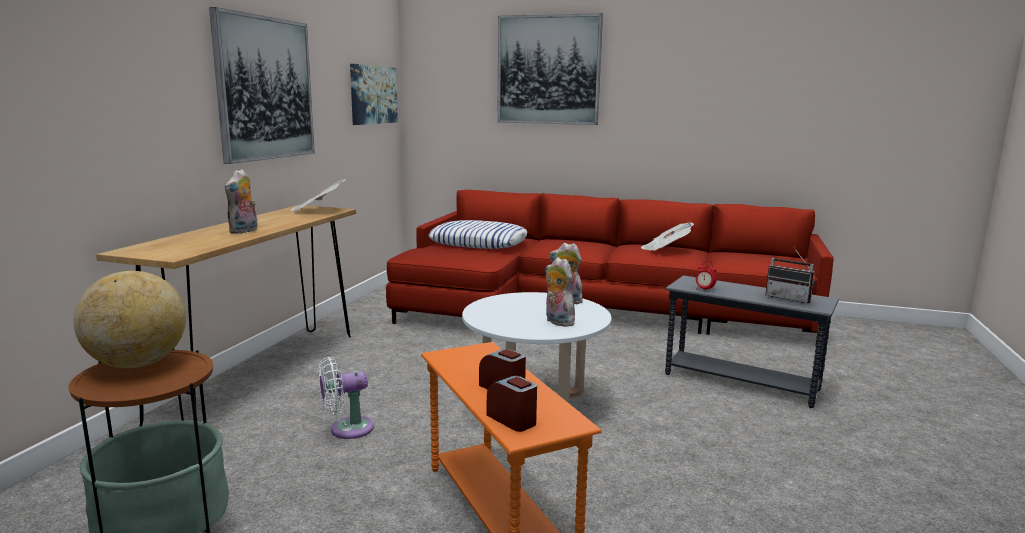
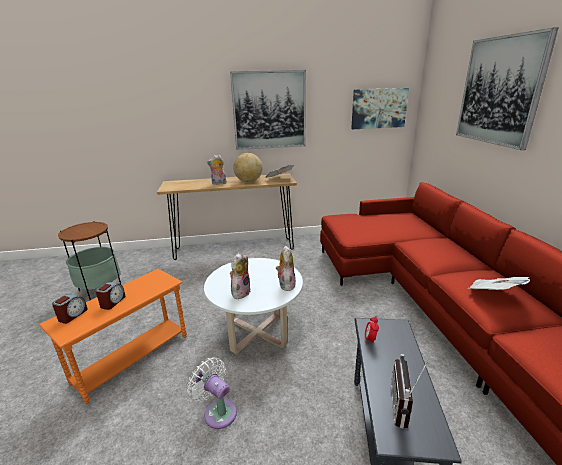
camera: 65 degrees right, 10 degrees up
globe [74,271,186,368] -> globe moved to [233,153,262,182]
white fan [319,357,374,439] -> white fan moved to [187,357,237,429]
pillow [428,220,528,249] -> none

